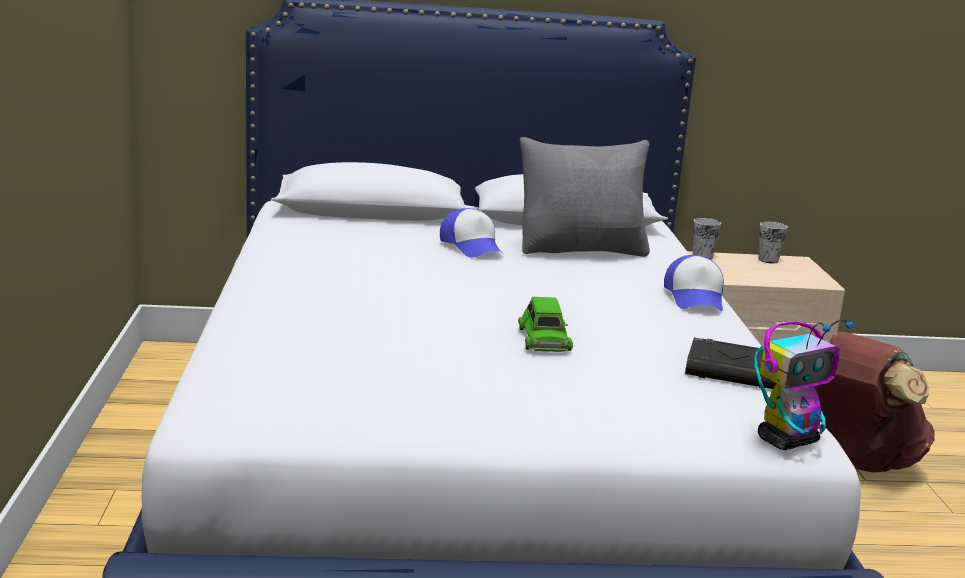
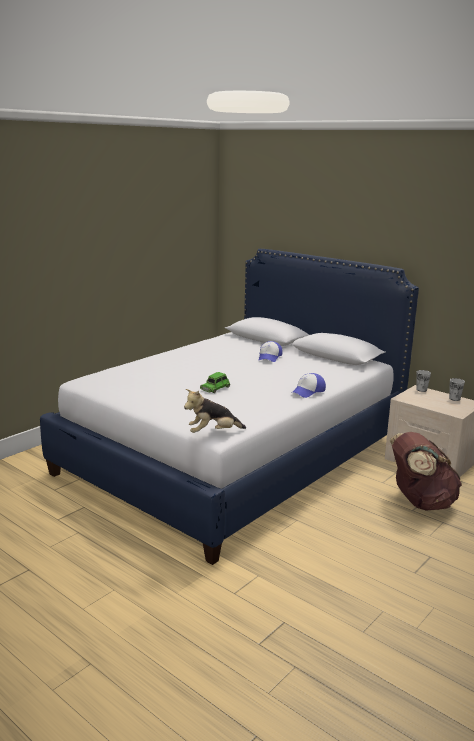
camera: 45 degrees right, 0 degrees up
grey pillow [520,137,650,257] -> none
black book [685,337,776,389] -> none
toy robot [754,320,853,450] -> plush toy [184,389,246,433]

